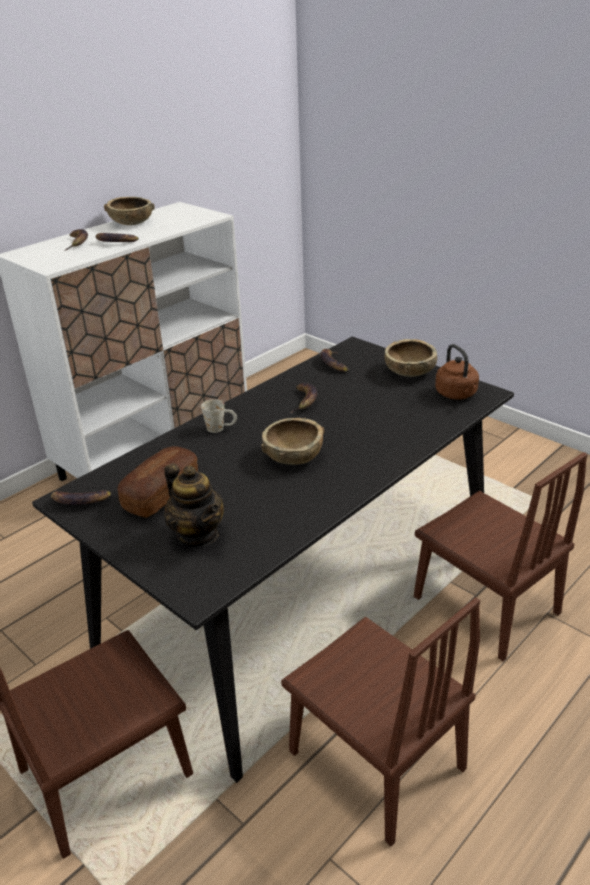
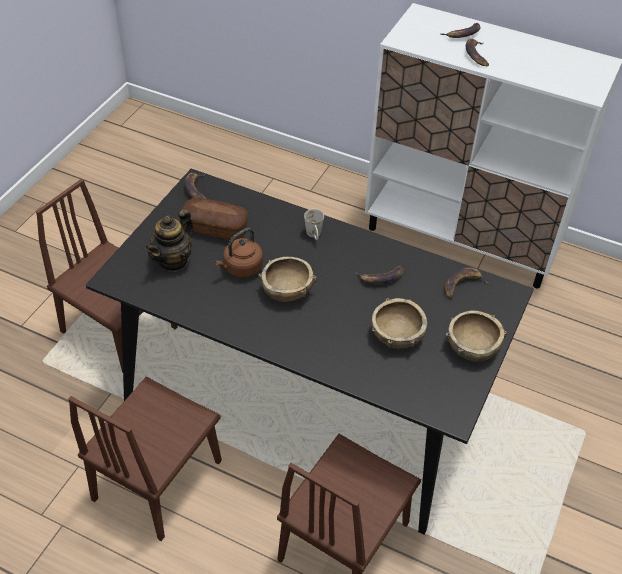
camera: 70 degrees right, 15 degrees up
brown bowl [104,197,155,225] -> brown bowl moved to [372,298,427,349]
brown kettle [435,344,479,399] -> brown kettle moved to [215,228,263,278]

